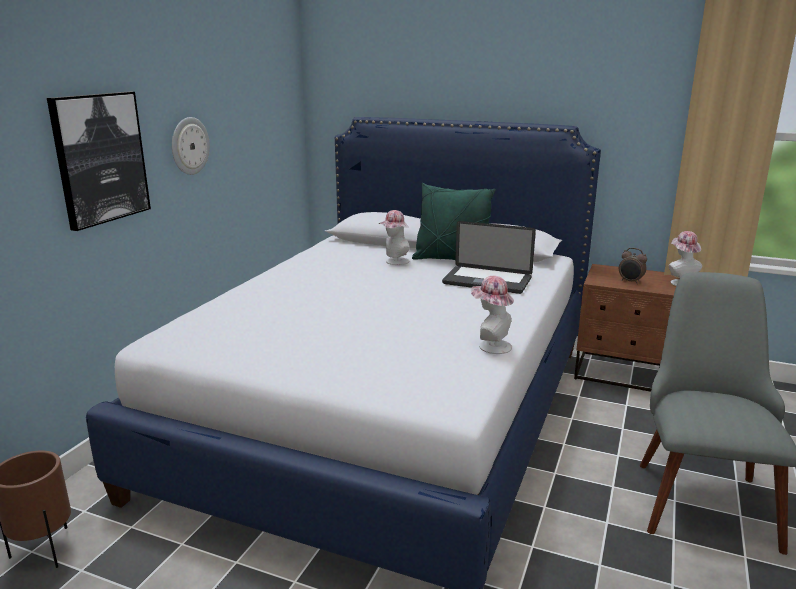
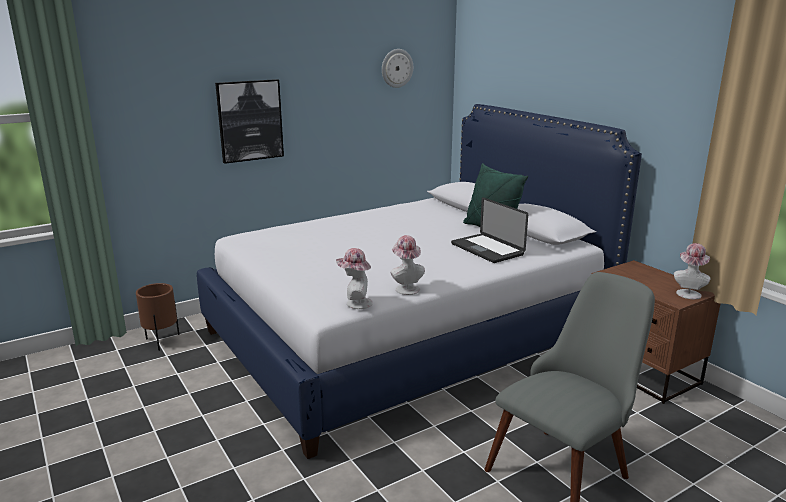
camera: 35 degrees right, 0 degrees up
wall clock [172,117,210,175] -> wall clock moved to [382,49,413,88]
hat [379,210,410,265] -> hat moved to [336,248,373,309]
alarm clock [619,248,647,284] -> none

